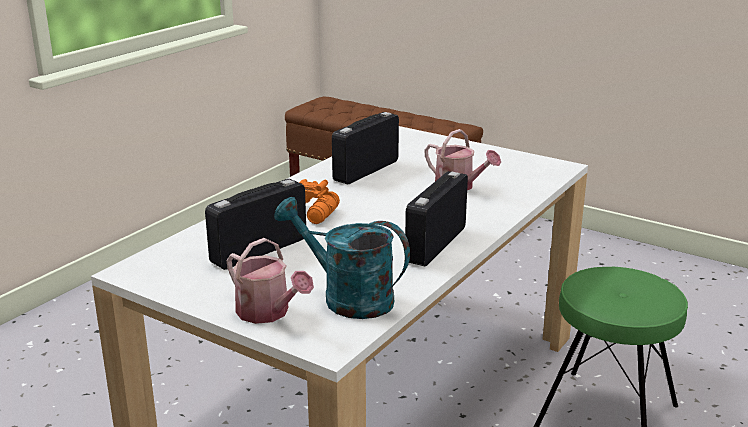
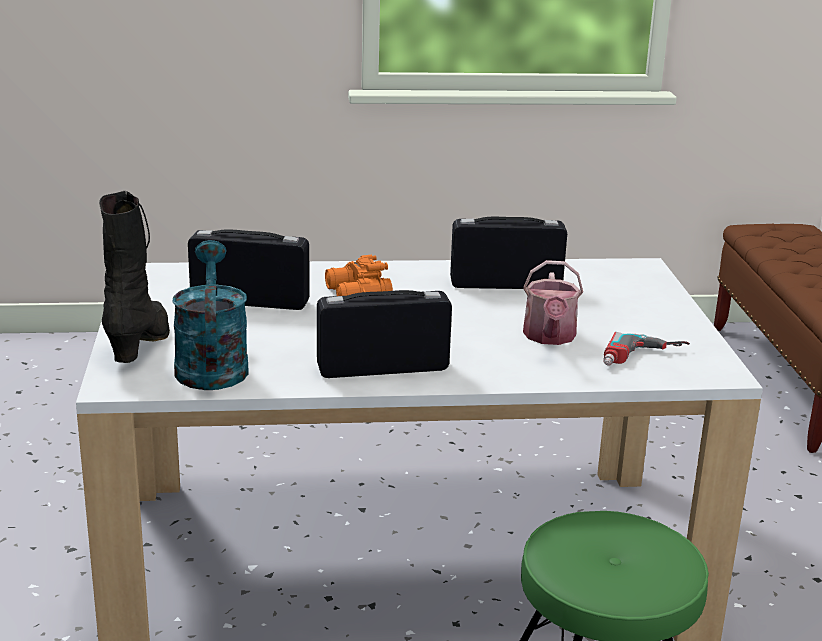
camera: 50 degrees right, 0 degrees up
watering can [226,238,314,324] -> black boot [99,191,170,363]
none -> power drill [603,332,690,366]

